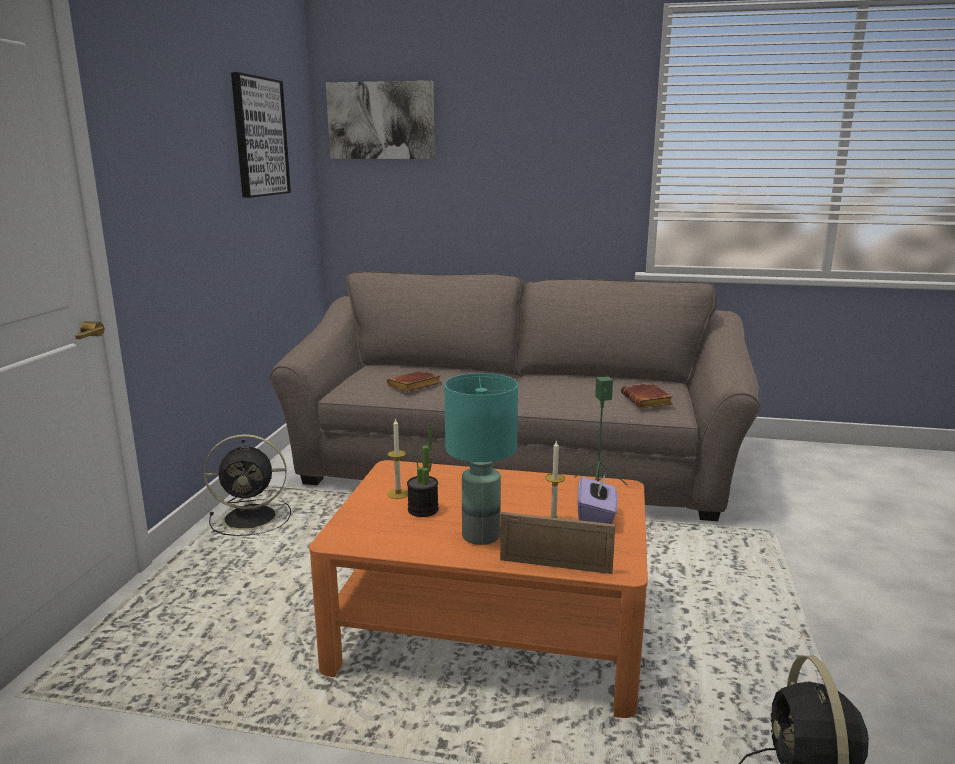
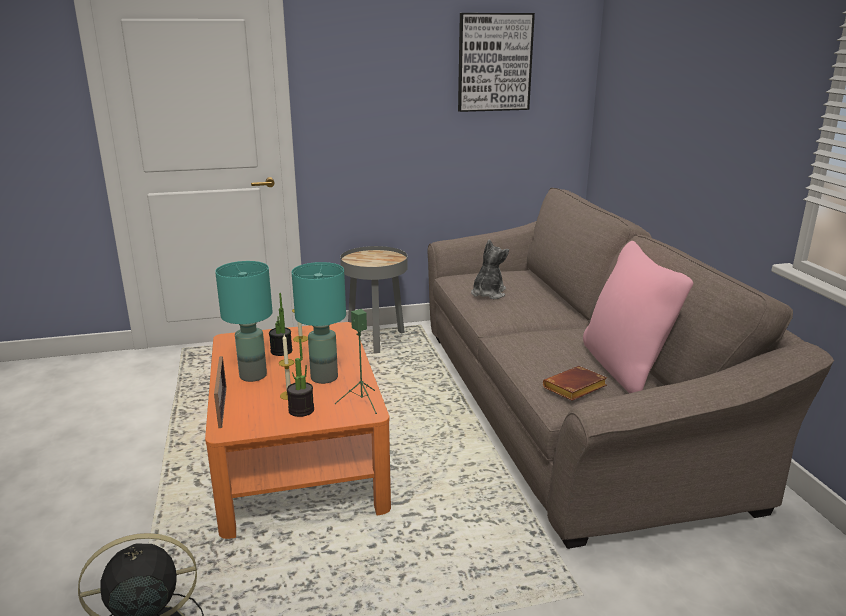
camera: 65 degrees right, 5 degrees up
black fan [203,434,291,536] -> grey side table [340,246,408,353]
picture [326,81,435,159] -> none
brown book [387,371,441,392] -> plush toy [471,239,509,299]
purple tissue box [577,475,618,524] -> potted plant [287,339,314,417]
none -> turquoise table lamp [292,262,346,384]
none -> pink pillow [583,241,693,393]

